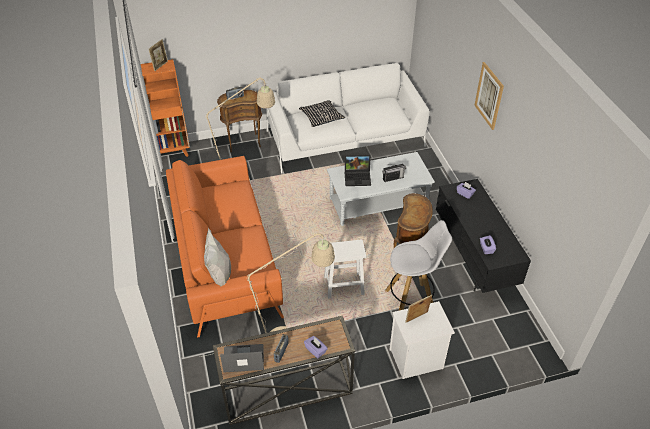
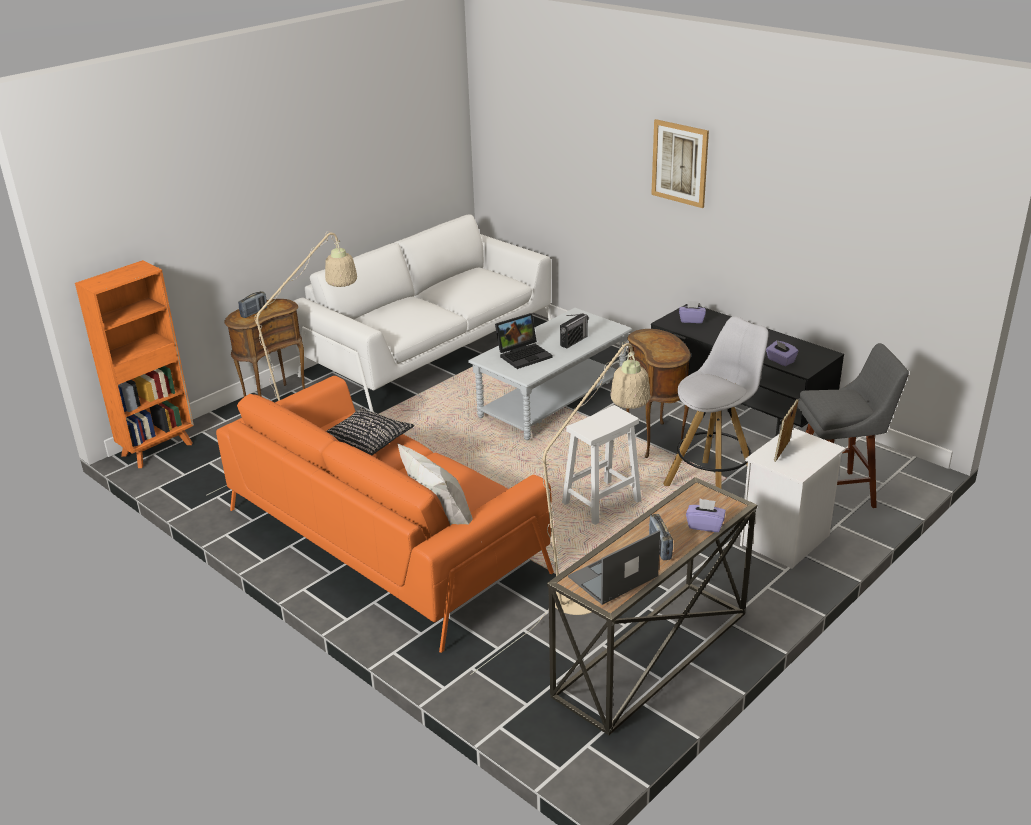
camera: 30 degrees left, 15 degrees down
picture frame [149,39,168,71] -> none
black pillow [299,100,345,127] -> black pillow moved to [326,407,415,456]
none -> grey stool [797,343,909,508]

